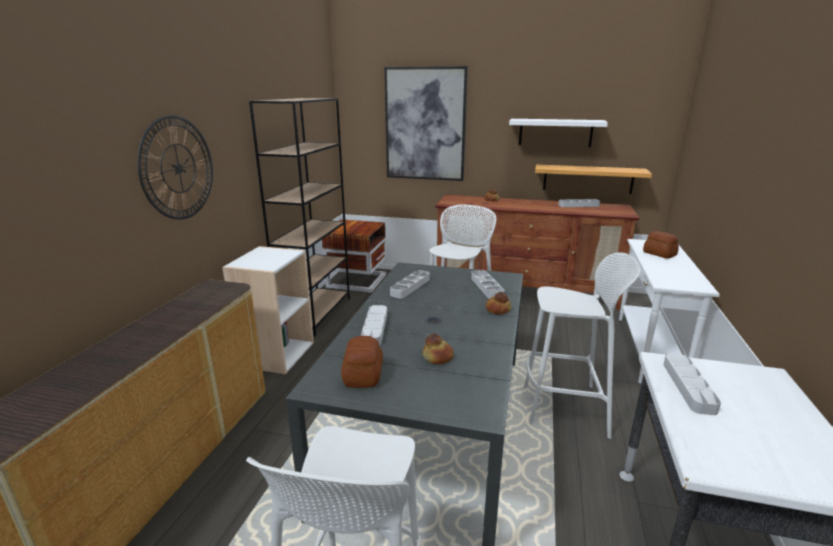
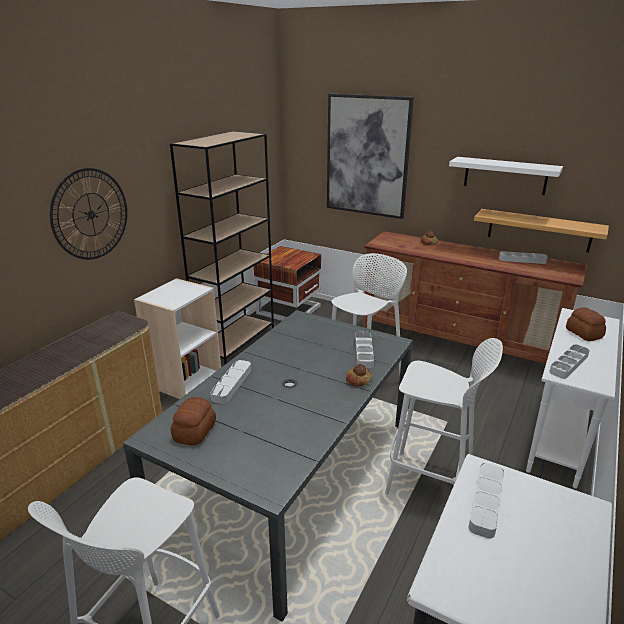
camera: 15 degrees right, 5 degrees up
grey tray [390,270,430,299] -> grey tray moved to [549,344,590,379]
bread [423,333,454,364] -> none

